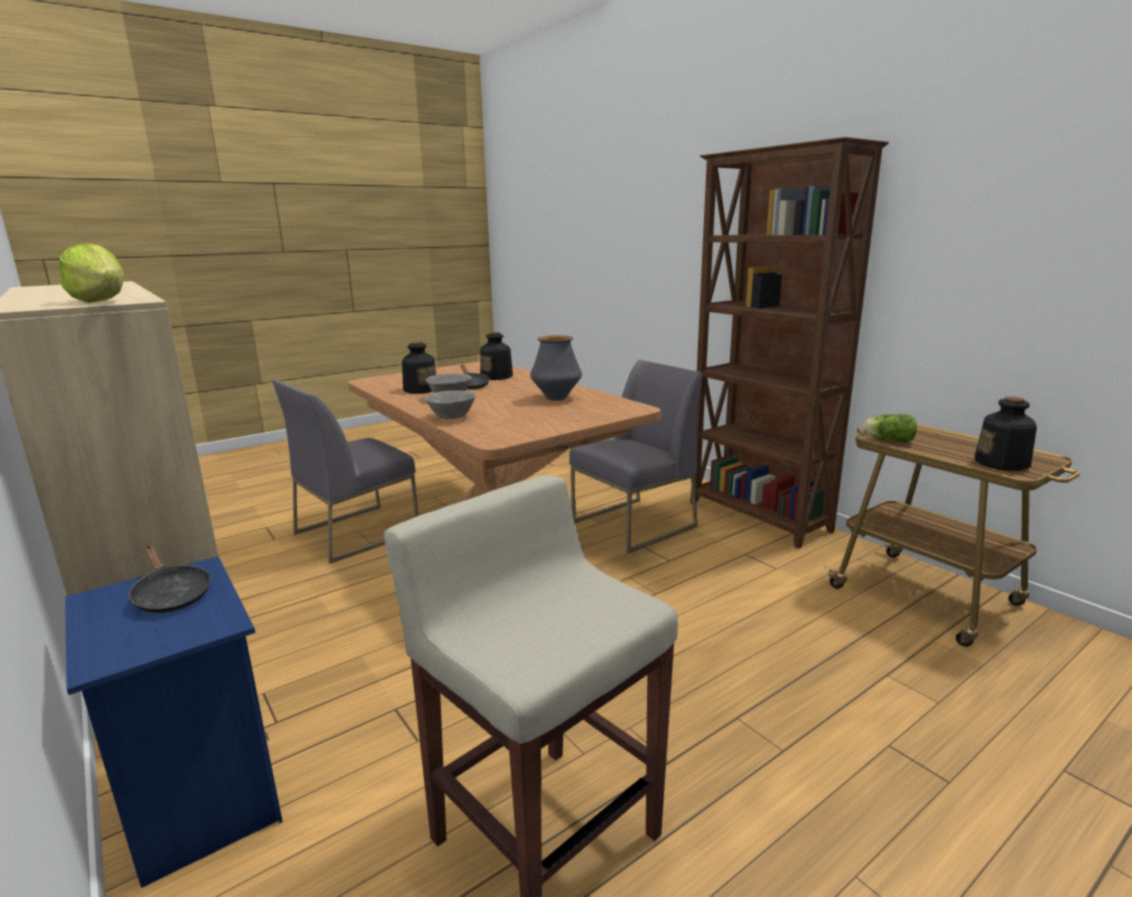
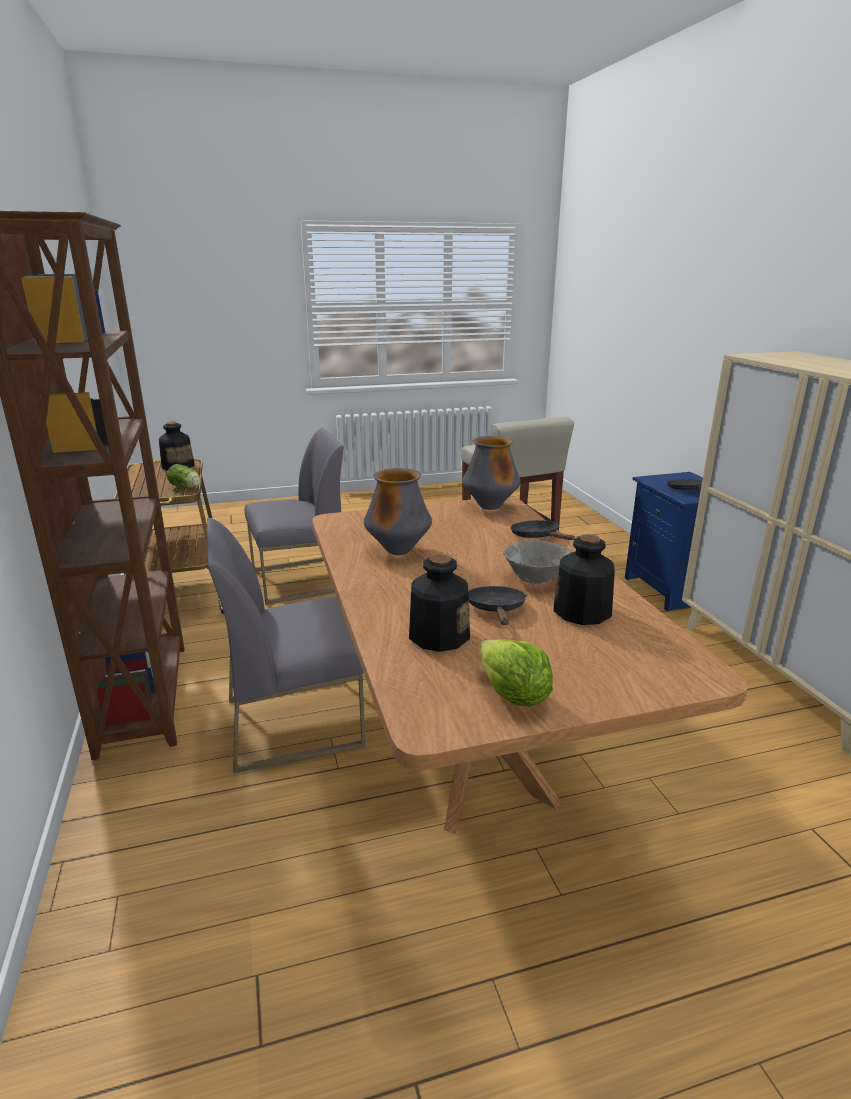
camera: 160 degrees left, 5 degrees up
lettuce [59,243,125,303] -> lettuce moved to [479,639,553,706]
grey chair [272,379,418,564] -> grey chair moved to [244,428,344,604]
grey bowl [424,390,476,420] -> black frying pan [511,520,575,540]
none -> vase [463,436,521,510]

